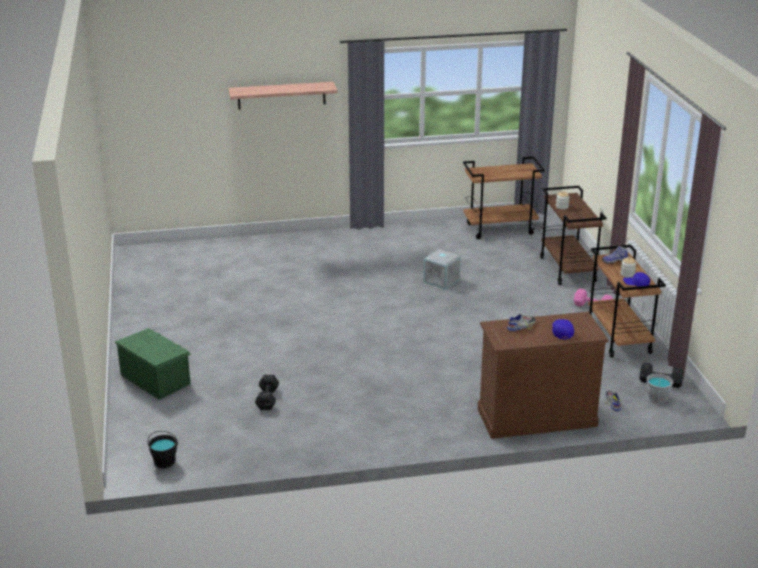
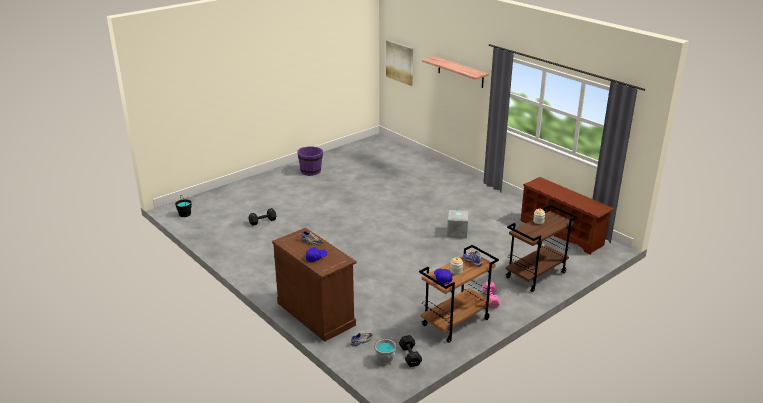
camera: 60 degrees right, 0 degrees up
green storage box [115,328,191,400] -> none
brown cart [463,156,545,239] -> brown shoe rack [521,177,614,255]
none -> purple bucket [297,146,323,176]
none -> picture [386,40,413,86]

